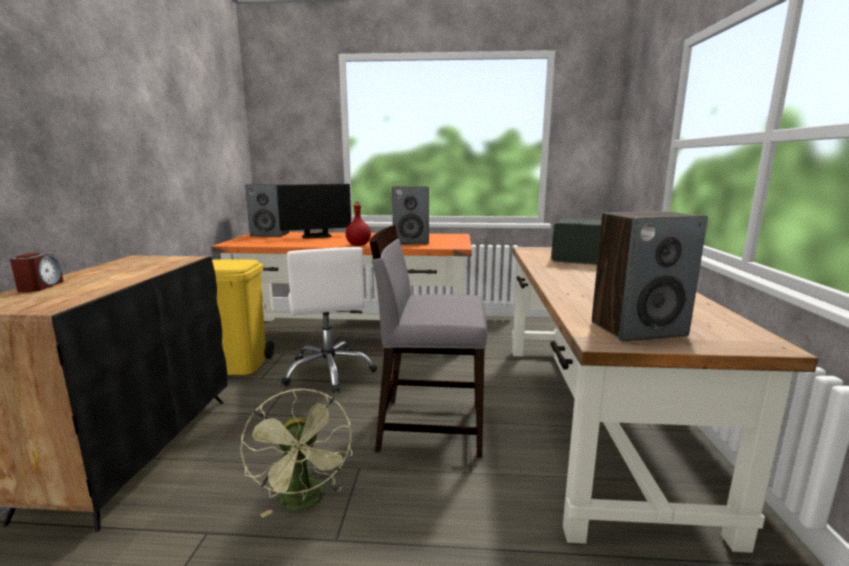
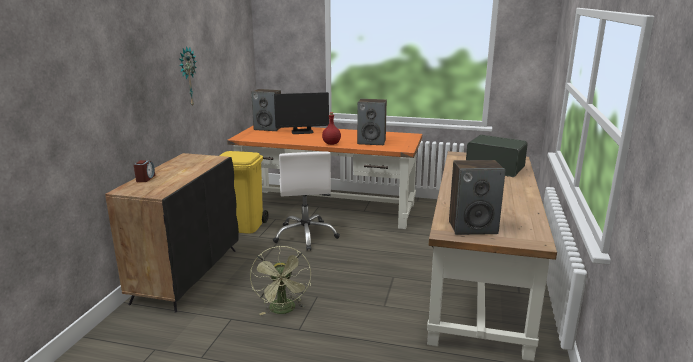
camera: 10 degrees right, 5 degrees up
grey chair [370,225,487,458] -> none
none -> wall clock [179,46,197,107]

